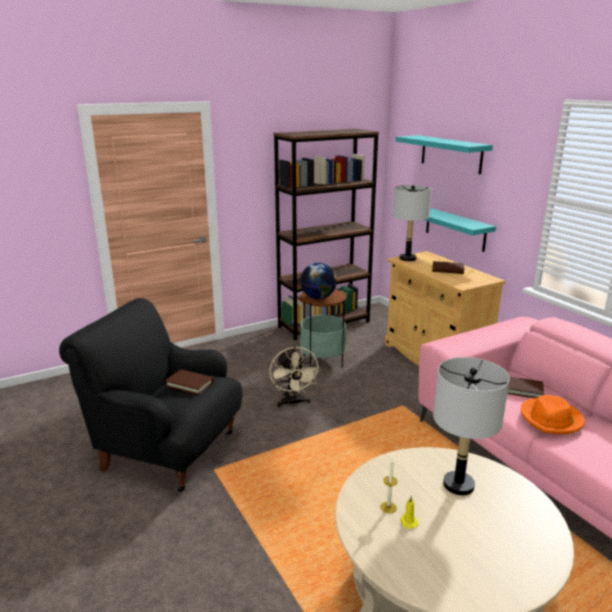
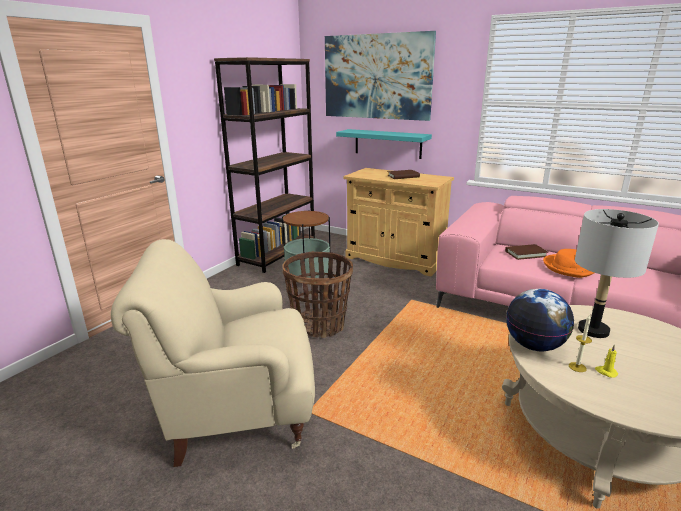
camera: 30 degrees left, 0 degrees up
black armchair [59,298,242,492] -> beige armchair [111,239,315,467]
brown book [165,369,214,395] -> none
beige fan [269,346,321,407] -> basket [282,251,353,338]
globe [300,263,337,299] -> globe moved to [506,289,574,351]
grey table lamp [393,185,432,261] -> none
turquoise shelf [396,135,493,174] -> picture [325,31,436,121]

